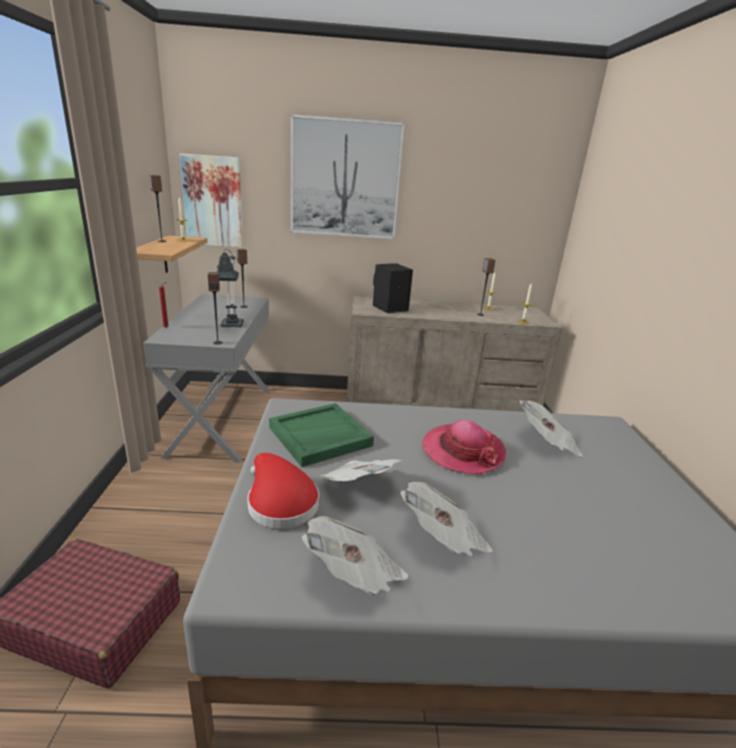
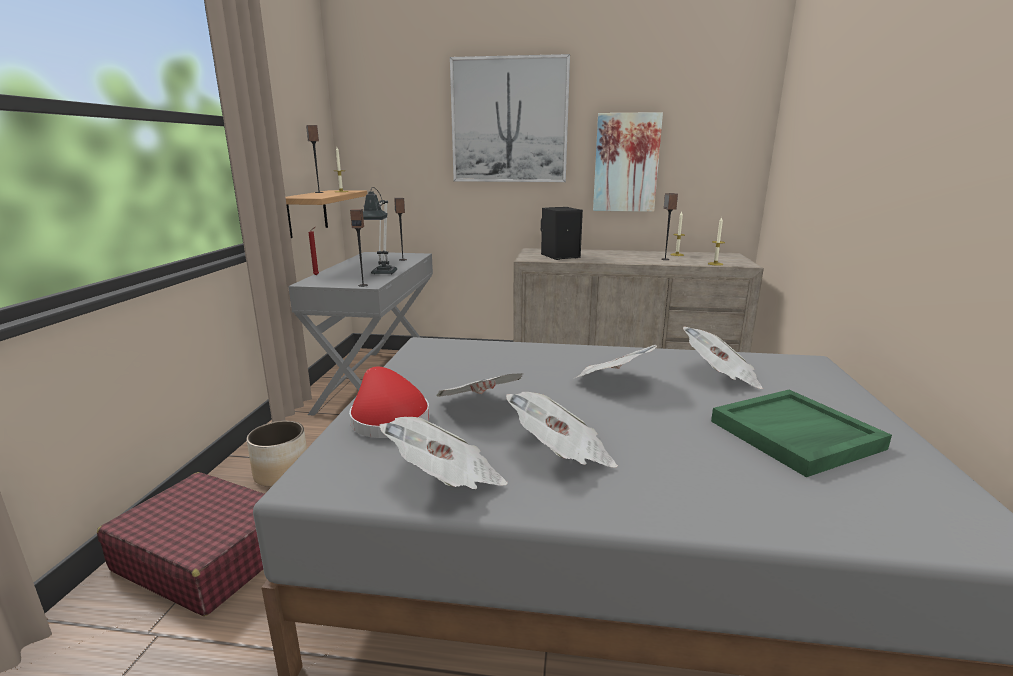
camera: 10 degrees right, 5 degrees down
picture [180,153,243,248] -> picture moved to [593,112,663,212]
green tray [269,403,374,467] -> green tray moved to [711,390,892,477]
hat [422,420,506,474] -> newspaper [575,344,657,378]
none -> planter [247,421,307,487]

